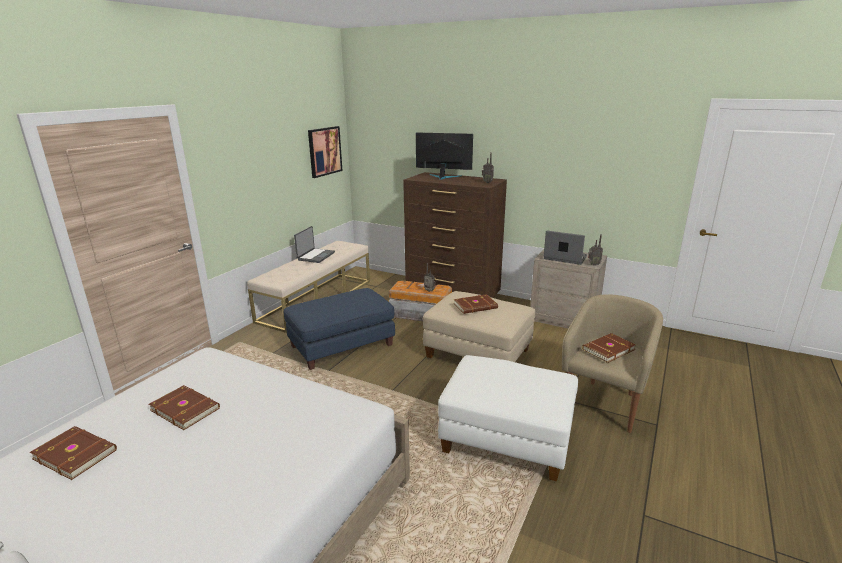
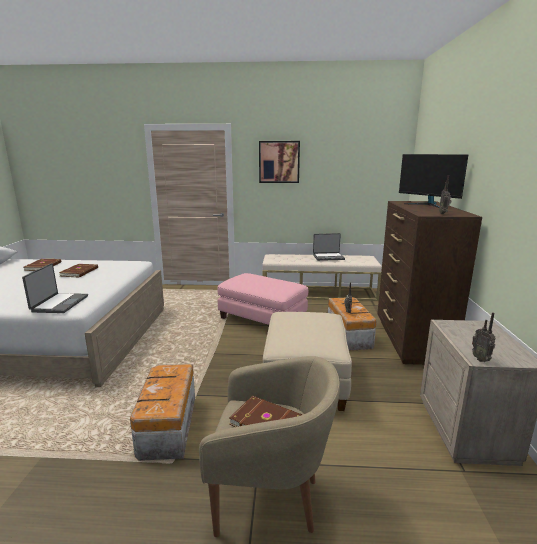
camera: 65 degrees right, 5 degrees down
blue ottoman [284,288,395,370] -> pink ottoman [217,273,308,325]
picture [308,126,342,178] -> picture moved to [259,141,300,183]
monitor [416,132,473,180] -> monitor turned 150 degrees clockwise [399,154,468,208]
white ottoman [438,355,578,481] -> storage box [130,364,195,461]
brown book [454,294,498,314] -> none
laptop [544,231,587,265] -> laptop moved to [22,263,88,313]

